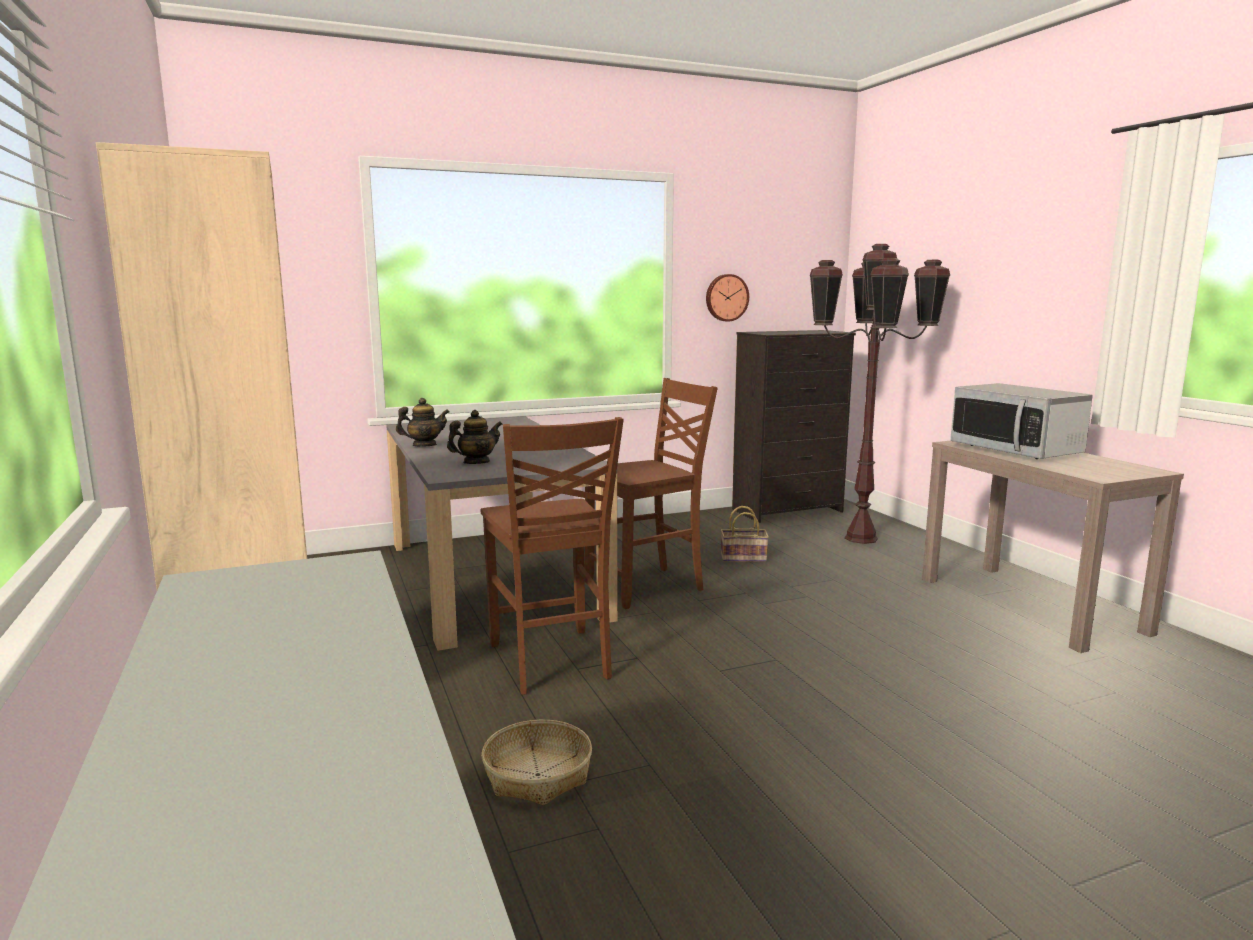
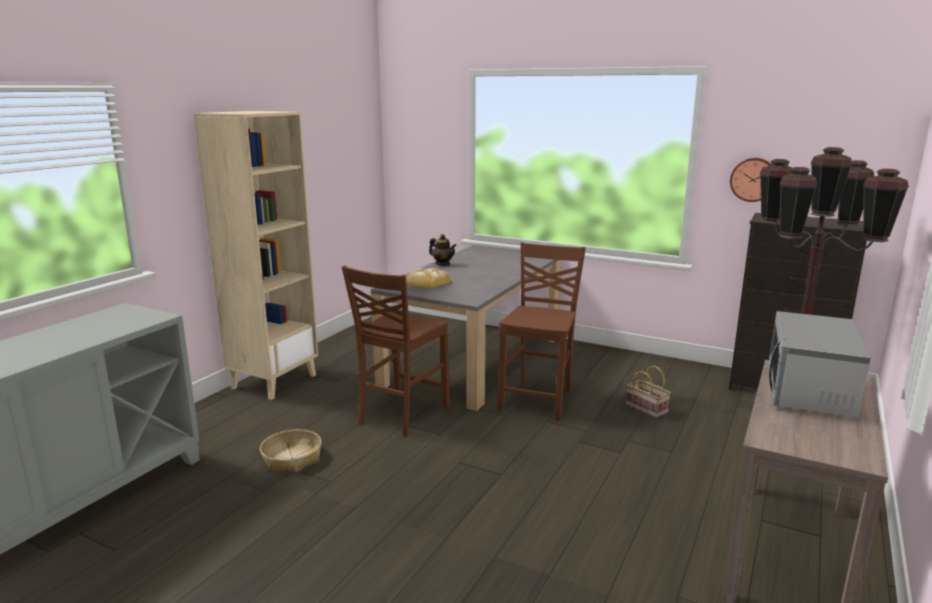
camera: 50 degrees right, 5 degrees up
teapot [447,410,503,464] -> bread [406,268,450,288]
brown chair [585,378,718,609] -> brown chair turned 90 degrees counterclockwise [498,242,586,421]

